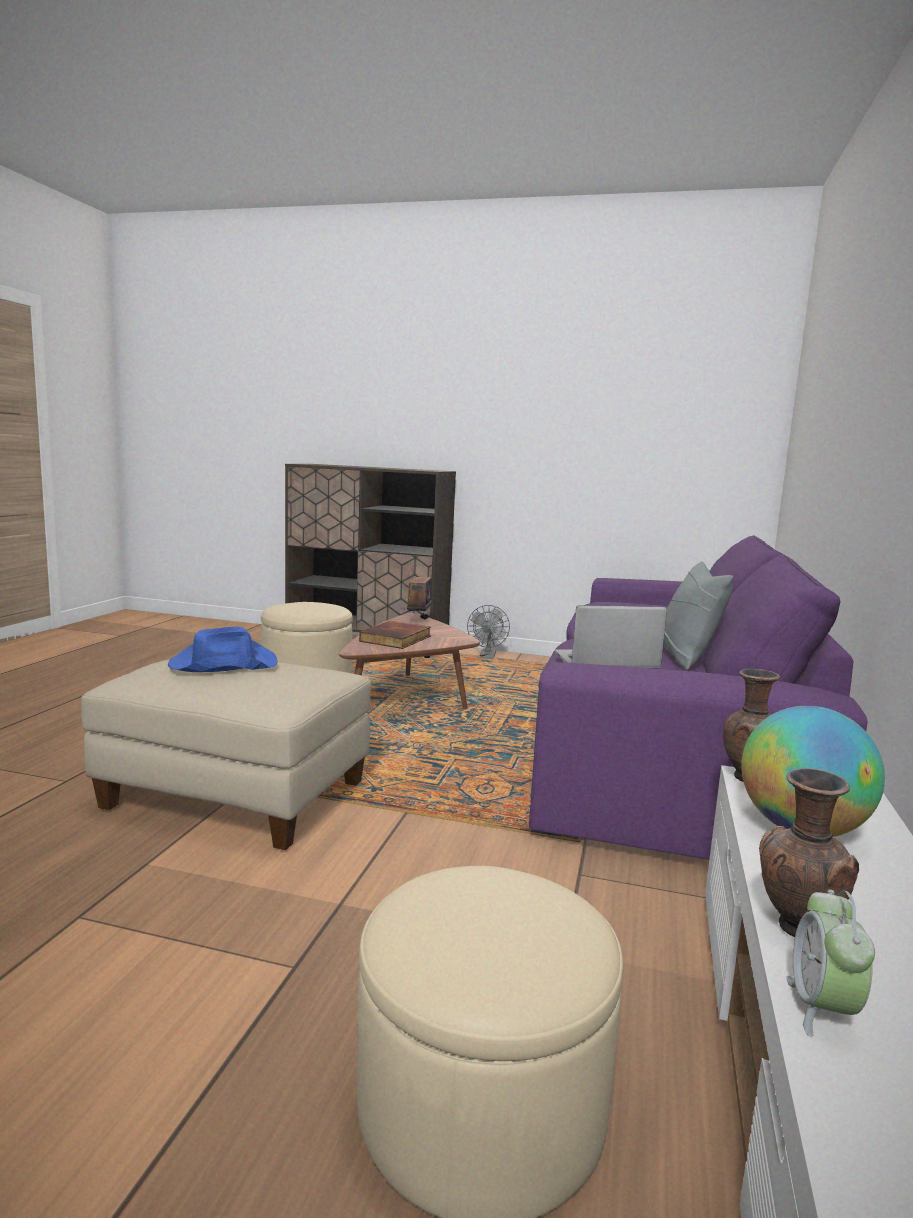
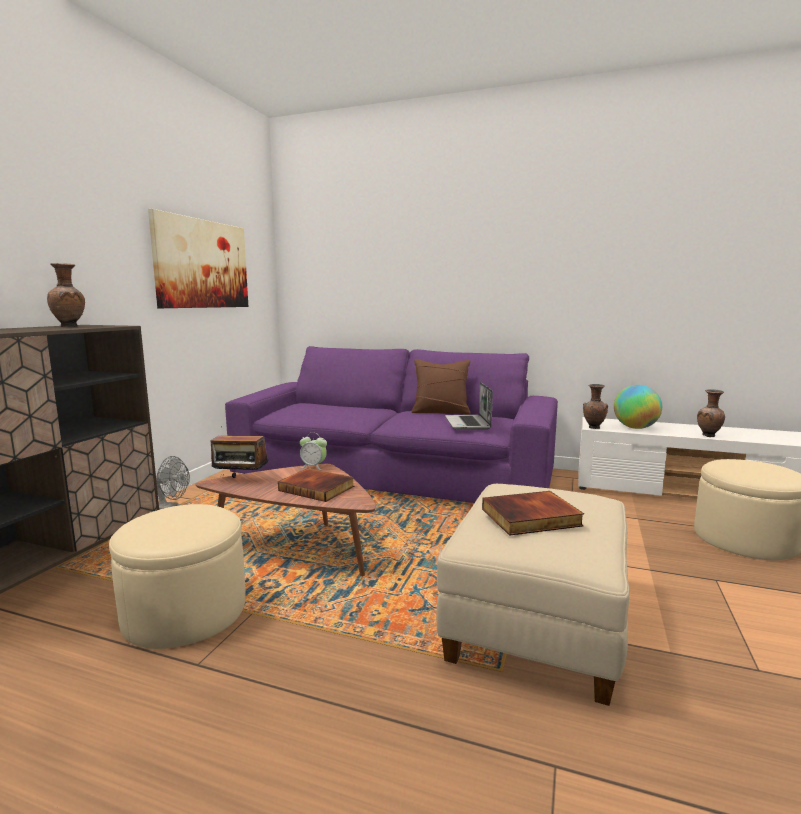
camera: 85 degrees left, 0 degrees up
blue hat [168,627,278,672] -> book [482,491,584,536]
grey pillow [663,561,733,670] -> brown pillow [411,359,471,415]
alarm clock [786,889,875,1037] -> alarm clock moved to [300,433,327,470]
none -> brown vase [47,263,85,327]
none -> picture [148,209,248,308]

